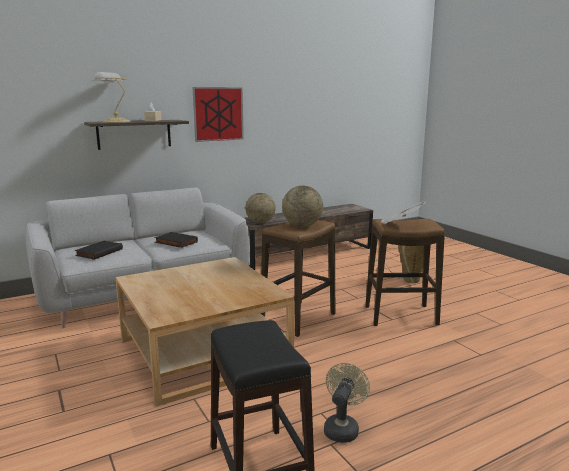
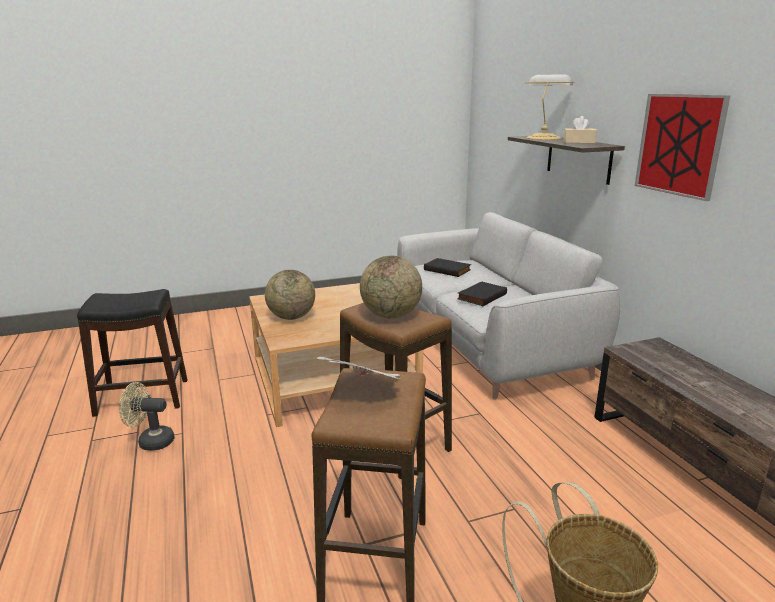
camera: 100 degrees right, 5 degrees up
globe [245,193,276,223] -> globe moved to [265,270,315,320]
beige fan [324,363,370,443] -> beige fan turned 150 degrees clockwise [119,382,174,451]

